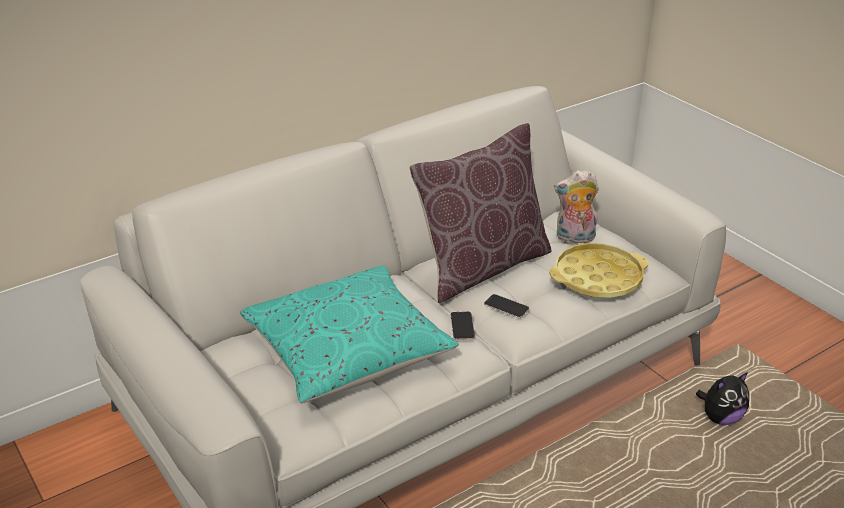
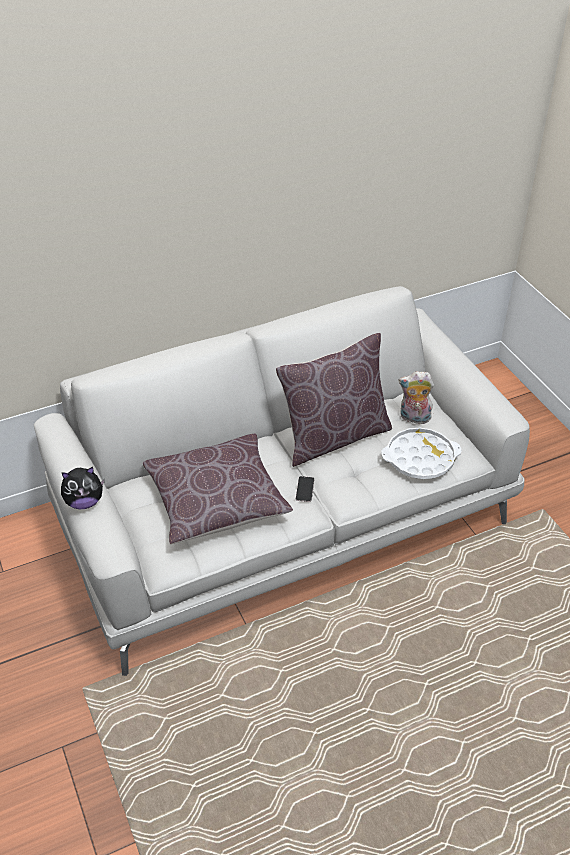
camera: 10 degrees right, 10 degrees up
turquoise pillow [240,265,459,403] -> brown pillow [143,434,293,544]
phone [484,294,529,318] -> none
yellow tray [549,243,649,298] -> white tray [381,428,462,479]
plush toy [696,372,749,425] -> plush toy moved to [61,467,105,509]

